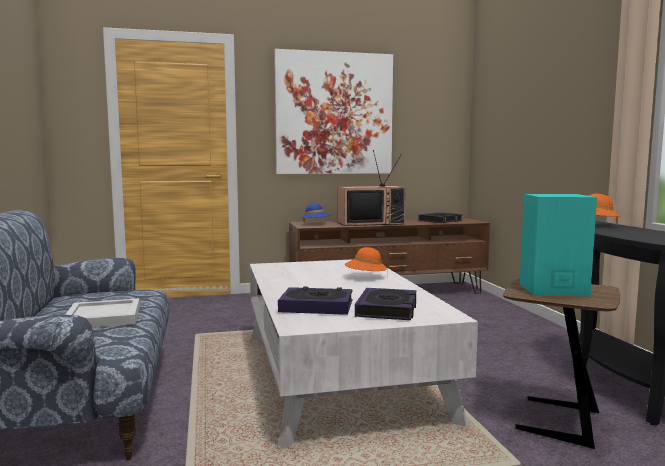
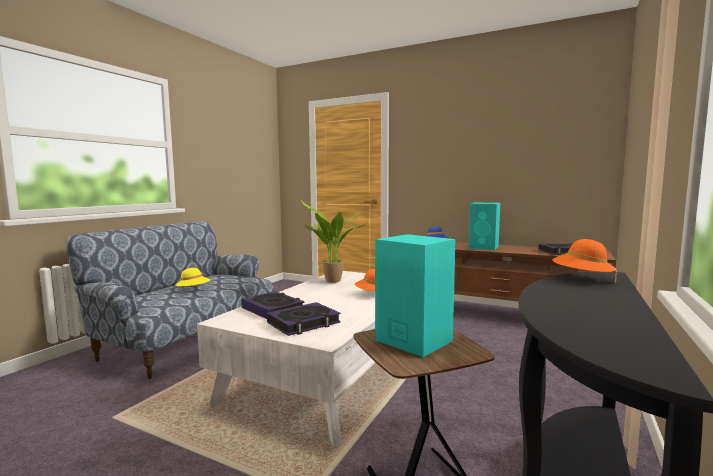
camera: 40 degrees right, 0 degrees up
white tray [65,298,140,328] -> yellow hat [175,268,210,289]
picture [274,49,393,174] -> none
television [338,150,405,226] -> turquoise speaker [469,203,500,250]
none -> potted plant [301,200,368,283]

